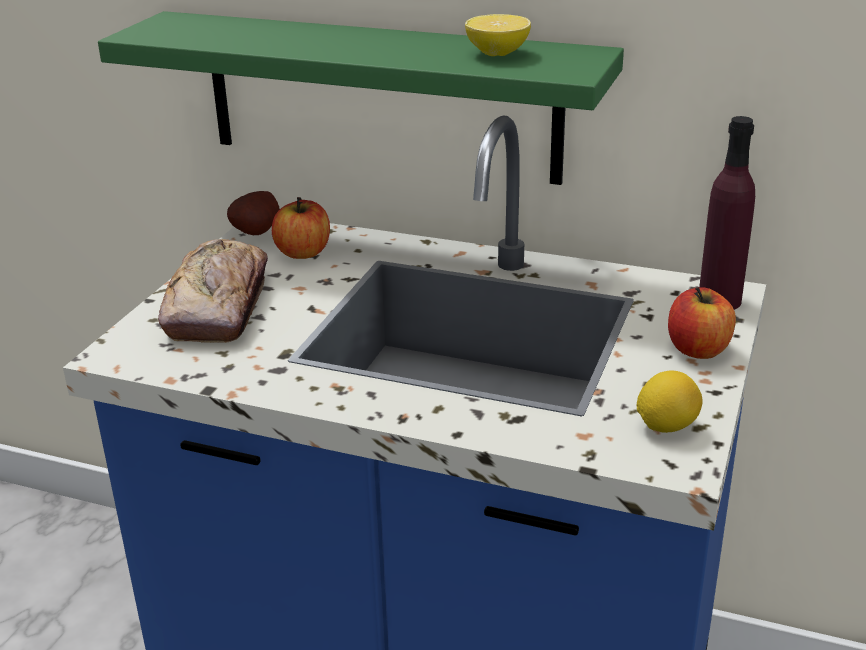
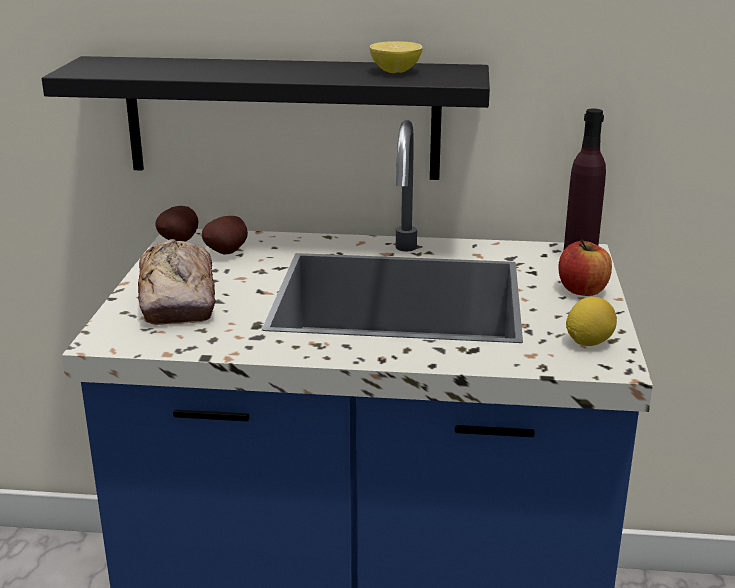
camera: 15 degrees left, 5 degrees down
green shelf [98,11,624,185] -> black shelf [42,56,490,180]
apple [272,197,330,259] -> potato [202,216,248,255]

